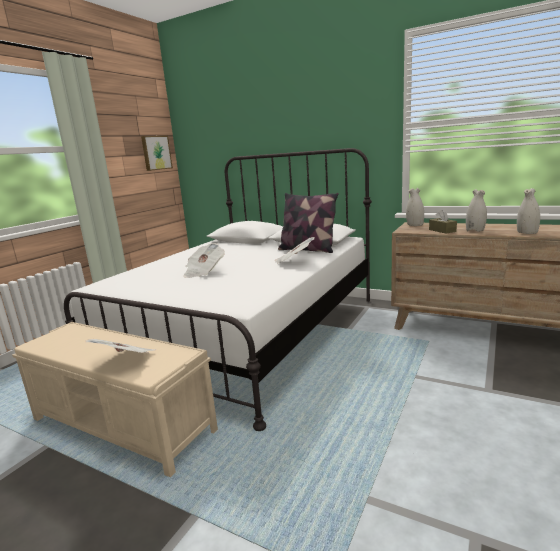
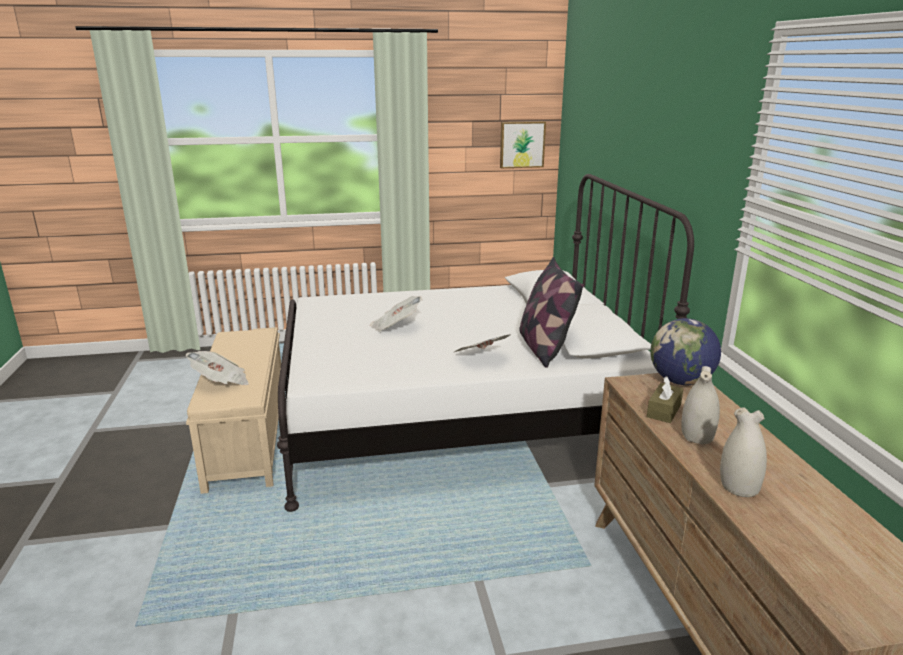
camera: 50 degrees right, 5 degrees up
white vase [406,188,424,226] -> globe [651,318,721,385]

